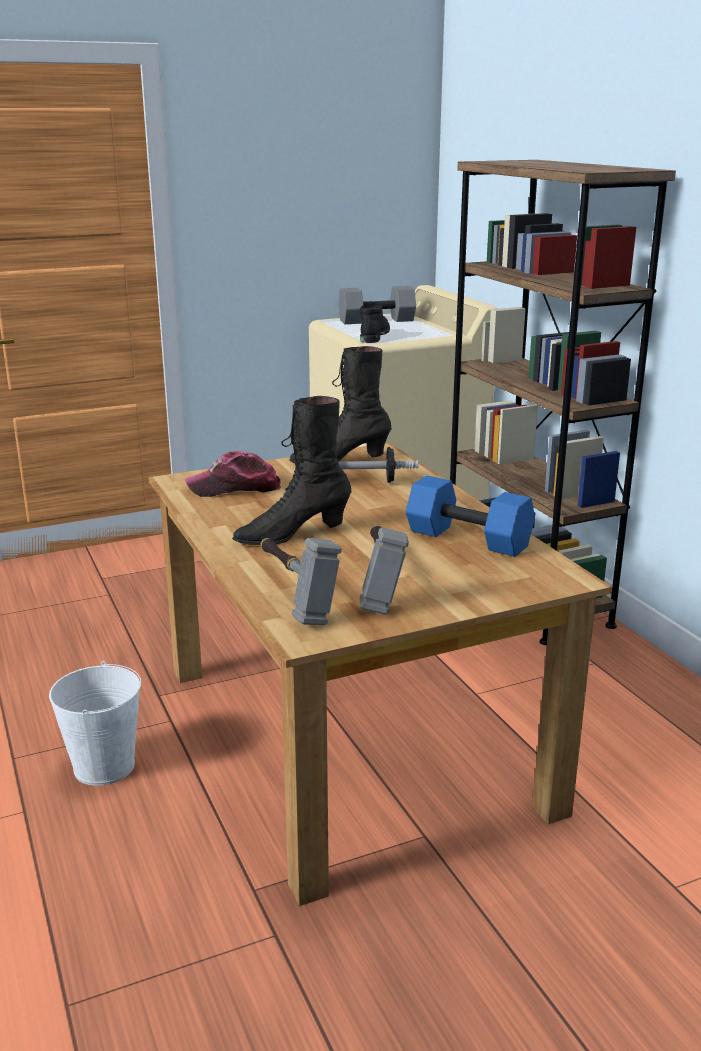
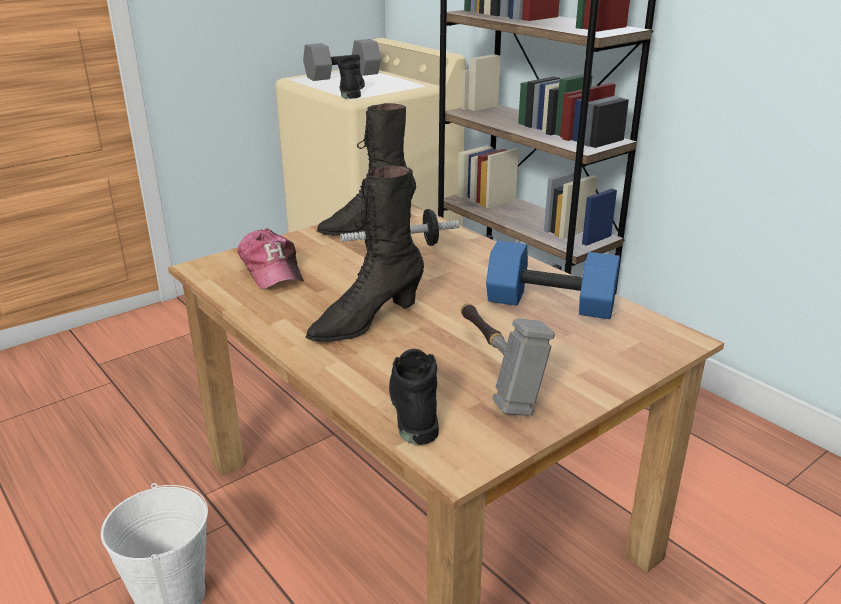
camera: 15 degrees left, 5 degrees up
cap [185,451,281,497] -> cap turned 90 degrees counterclockwise [237,228,304,289]
hammer [261,538,342,625] -> black boot [389,349,439,445]

